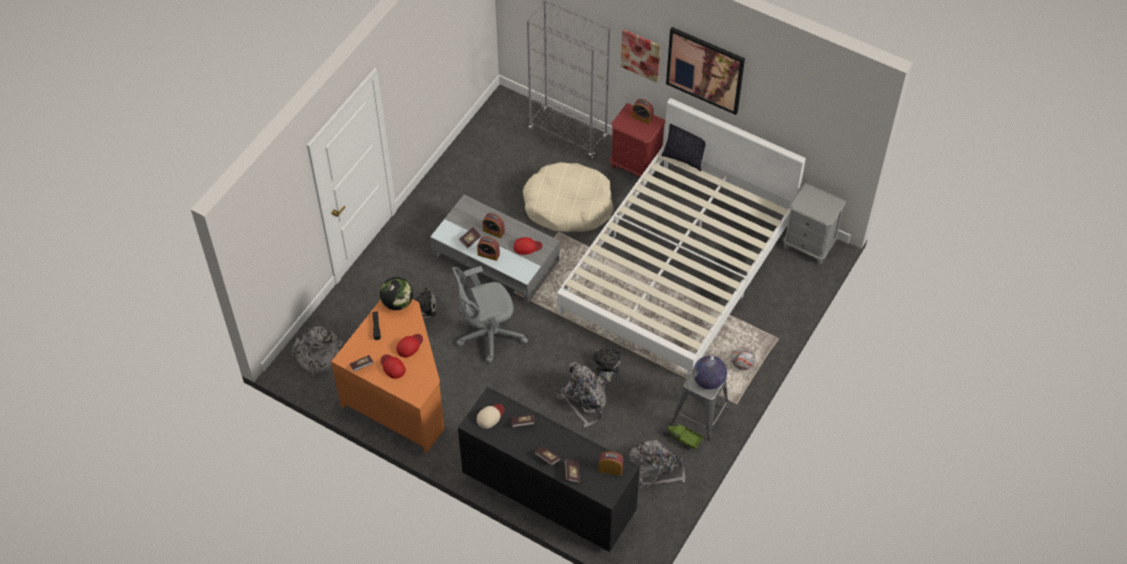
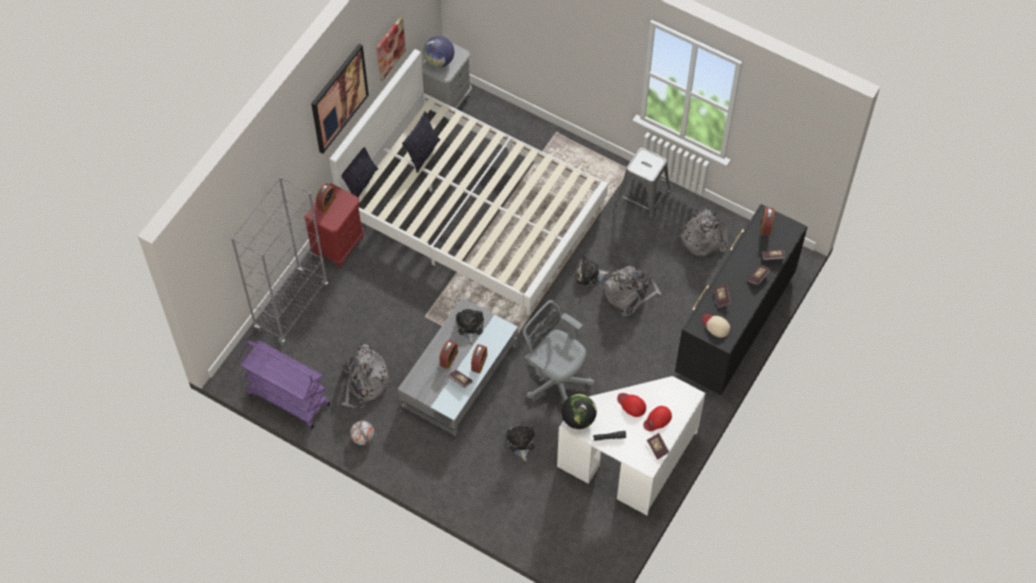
camera: 90 degrees left, 5 degrees up
grey backpack [290,326,343,375] -> grey backpack moved to [341,344,391,408]
orange desk [331,299,445,454] -> white desk [557,376,705,515]
grey office chair [452,266,528,363] -> grey office chair turned 150 degrees clockwise [523,300,594,402]
red cap [514,237,542,255] -> plush toy [456,309,484,344]
beige dog bed [523,162,613,232] -> none
picture [621,29,661,83] -> picture moved to [376,16,406,81]
toy truck [663,422,703,450] -> none
globe [693,355,727,389] -> globe moved to [423,36,454,67]
football [732,347,755,370] -> football moved to [350,421,375,445]
none -> purple cart [240,340,330,429]
none -> pillow [402,111,440,173]

